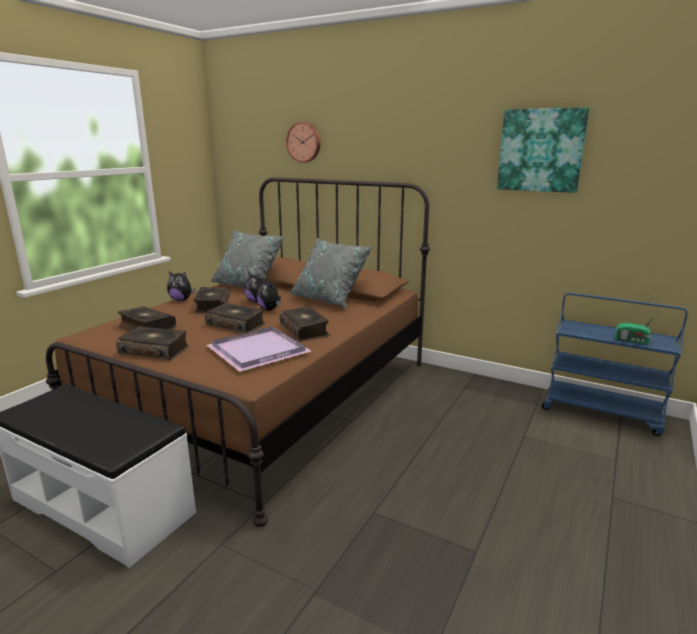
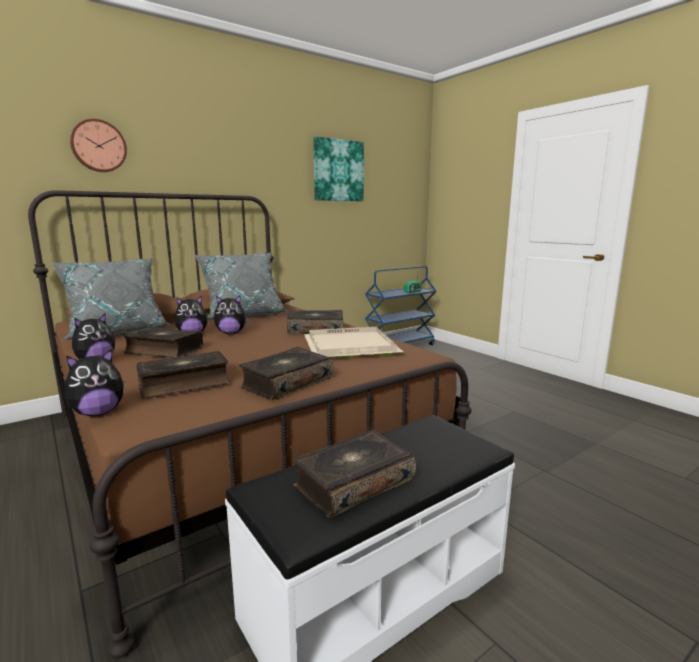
camera: 65 degrees left, 5 degrees down
book [205,303,265,334] -> book moved to [293,430,416,518]
purple tray [207,327,311,372] -> beige tray [304,327,403,358]
none -> plush toy [64,349,125,416]

